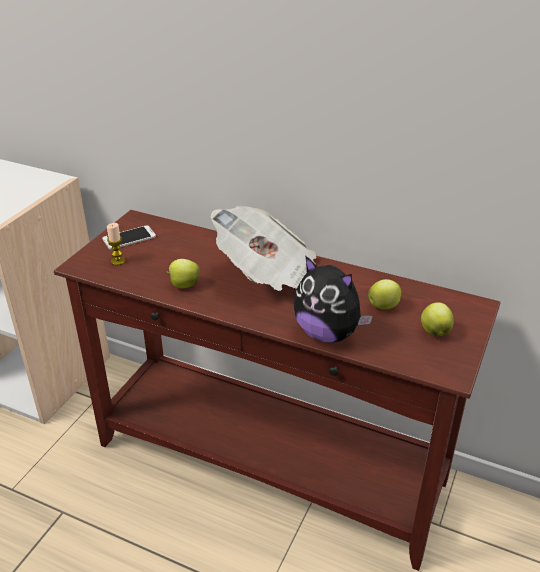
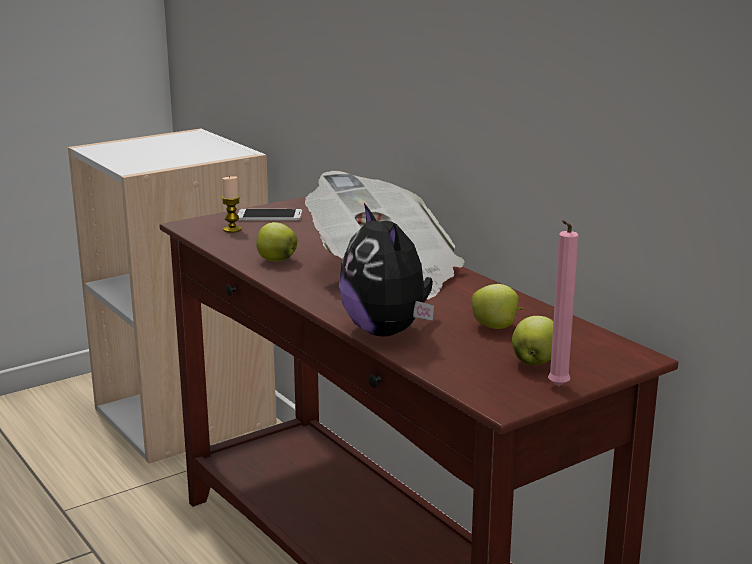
camera: 30 degrees right, 15 degrees down
none -> pink candle [548,220,579,387]

